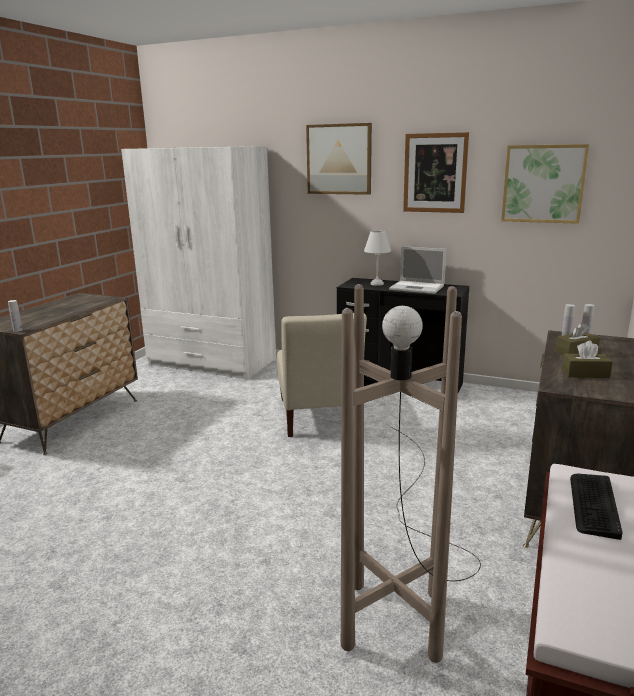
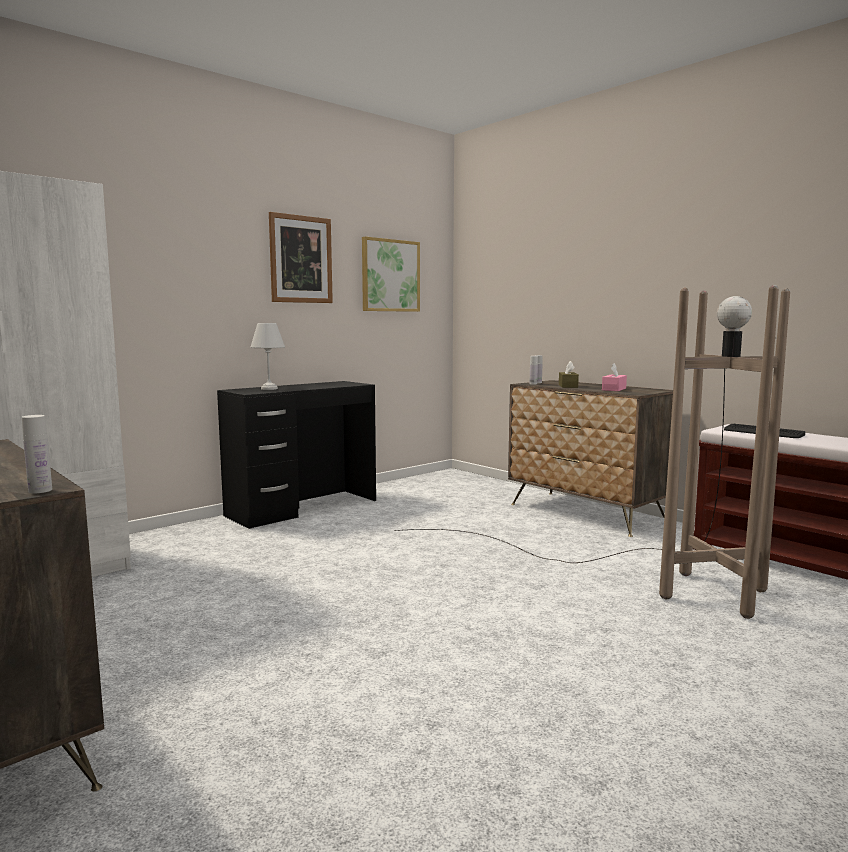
camera: 65 degrees left, 10 degrees down
beige chair [277,313,367,437] -> none
picture [306,123,372,195] -> none
laptop [389,246,446,294] -> none
brown tissue box [562,340,613,378] -> pink tissue box [602,363,627,391]

